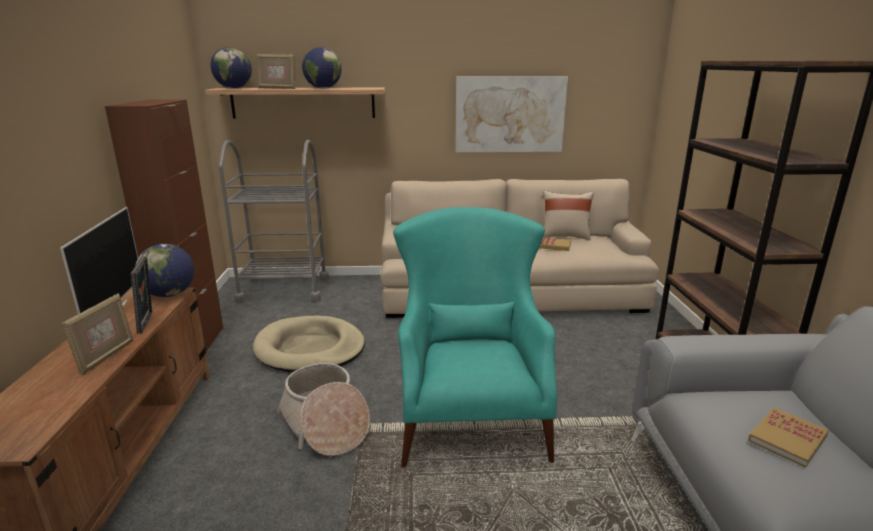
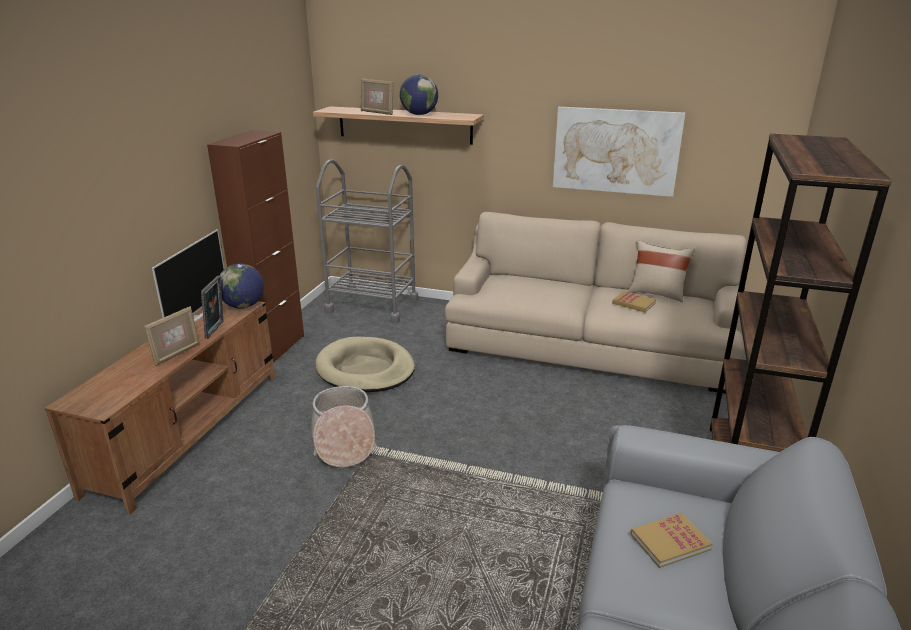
camera: 20 degrees right, 5 degrees up
globe [210,47,252,88] -> none
turquoise armchair [393,207,557,467] -> none

